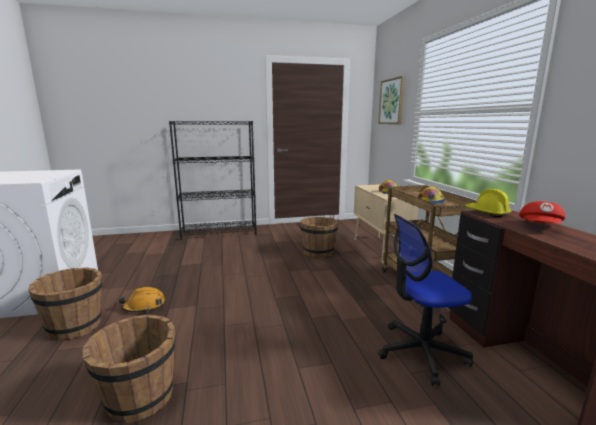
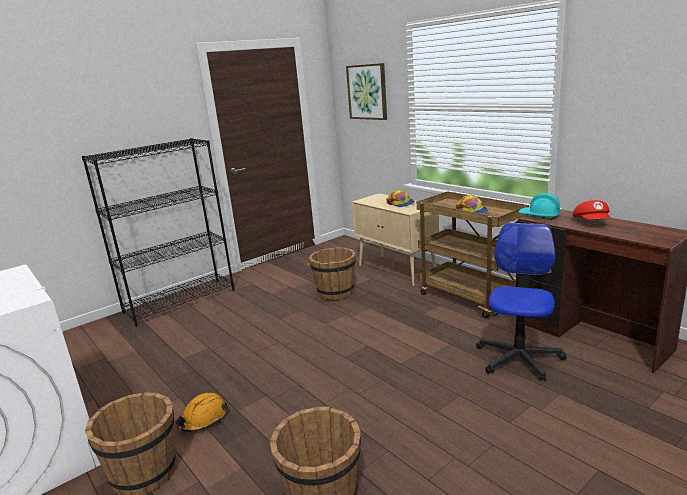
camera: 25 degrees left, 5 degrees up
office chair [378,214,473,386] -> office chair turned 150 degrees clockwise [476,223,567,381]
yellow hard hat [465,189,512,217] -> turquoise hard hat [519,193,561,220]

